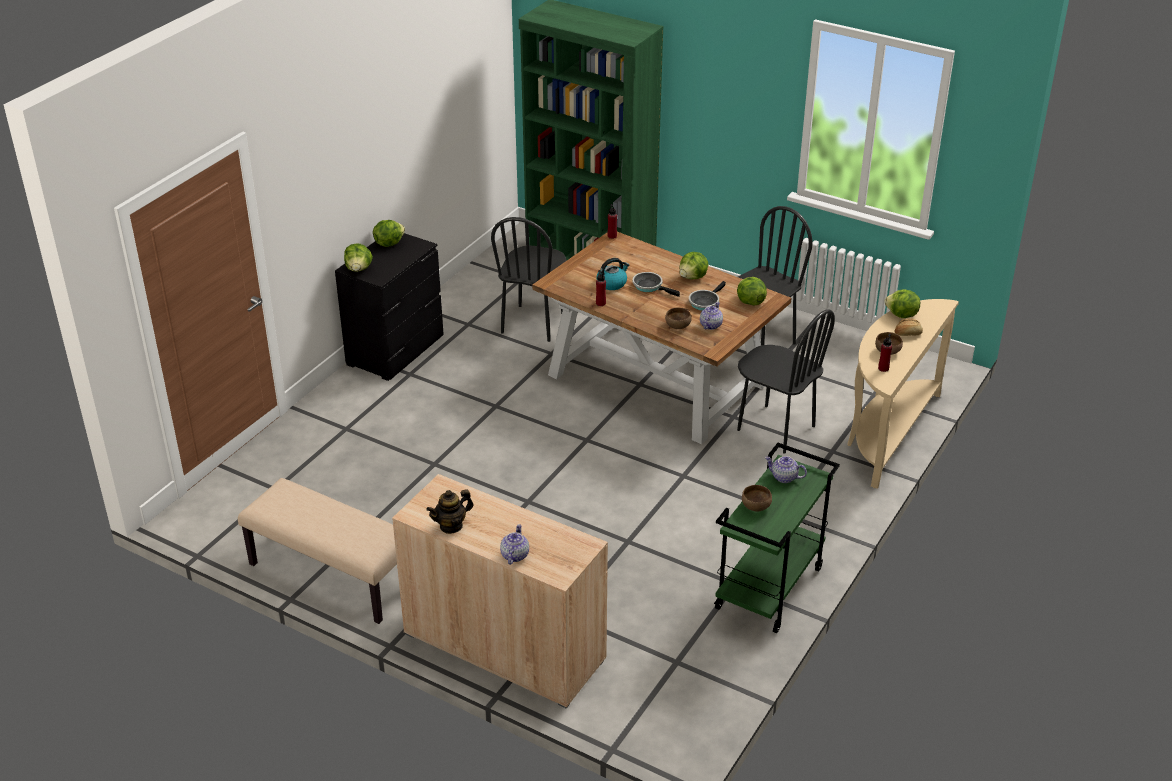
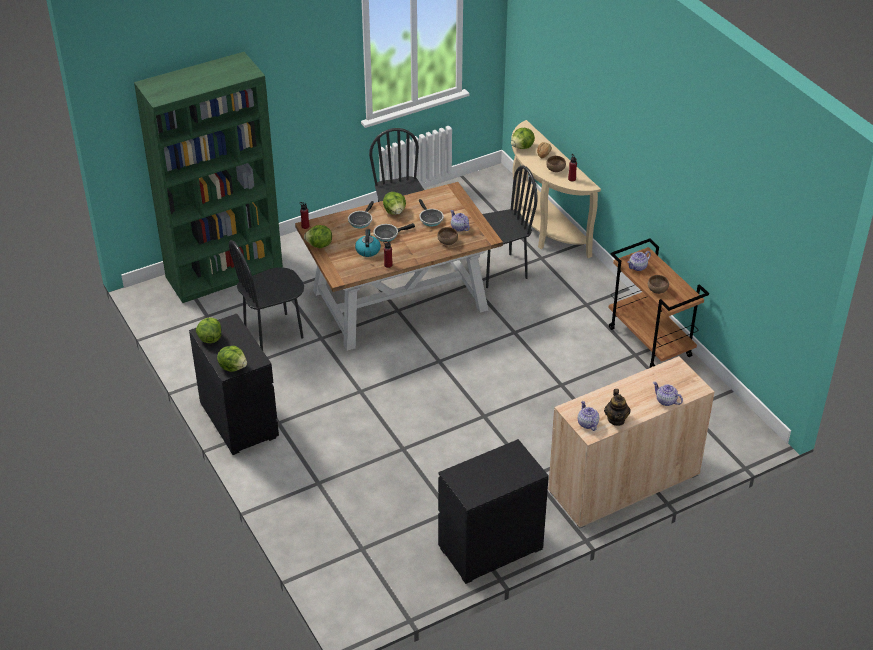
camera: 60 degrees left, 5 degrees up
beige bench [238,478,397,624] -> black dresser [438,439,549,584]
black chair [491,217,566,342] -> black chair turned 105 degrees clockwise [229,240,304,350]
green cart [714,443,840,633] -> brown cart [609,238,709,368]
lettuce [737,277,767,306] -> lettuce moved to [304,225,332,248]
none -> frying pan [348,201,374,228]
none -> teapot [578,401,599,431]

